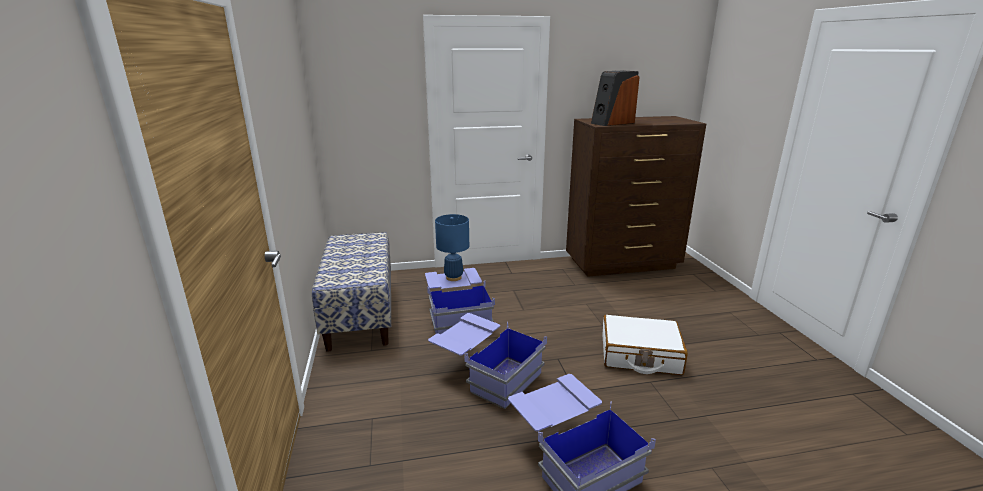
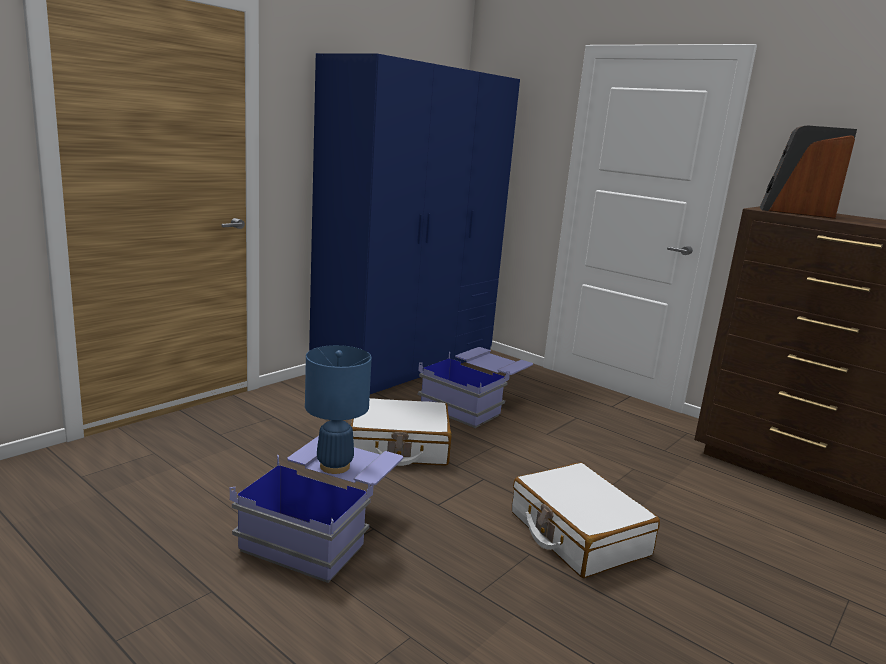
camera: 50 degrees right, 5 degrees down
bench [312,232,391,352] -> blue wardrobe [309,53,520,394]
blue storage box [428,313,547,409] -> white suitcase [351,398,452,466]
blue table lamp [435,214,469,281] -> blue table lamp moved to [305,345,372,474]

